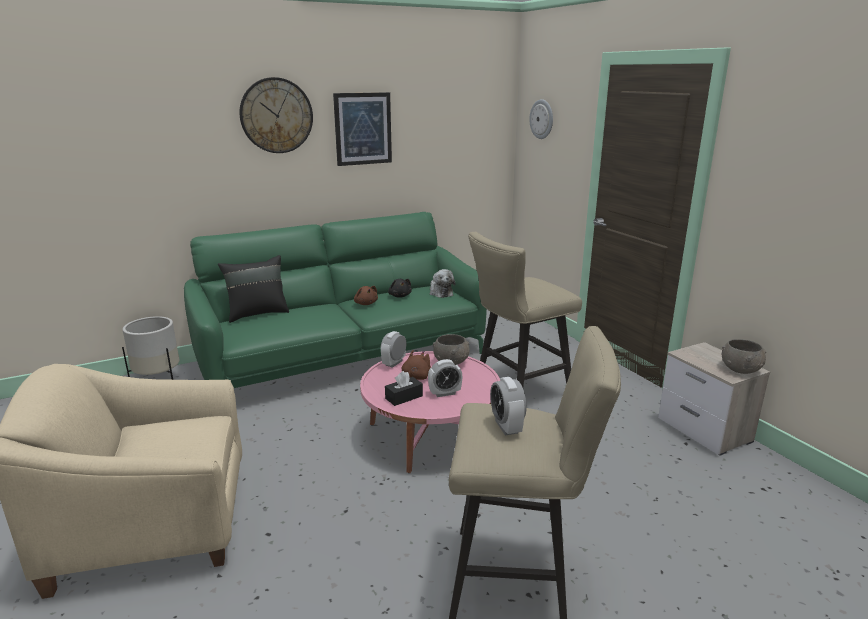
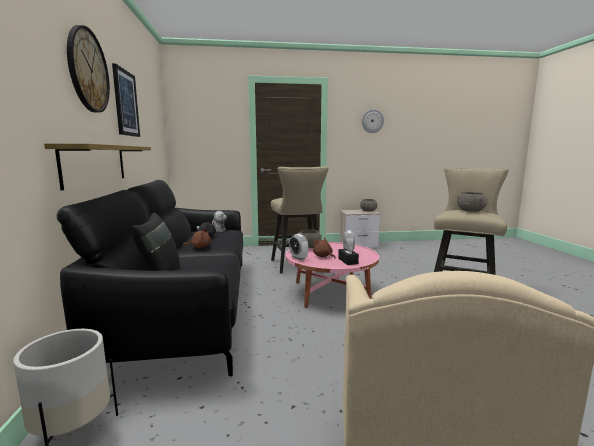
camera: 70 degrees left, 10 degrees down
green sofa [184,212,487,388] -> black sofa [57,180,243,377]
alarm clock [490,377,526,435] -> grey bowl [457,192,488,212]
wall clock [529,99,553,139] -> wall clock moved to [362,109,384,133]
none -> shelf [44,143,151,190]

